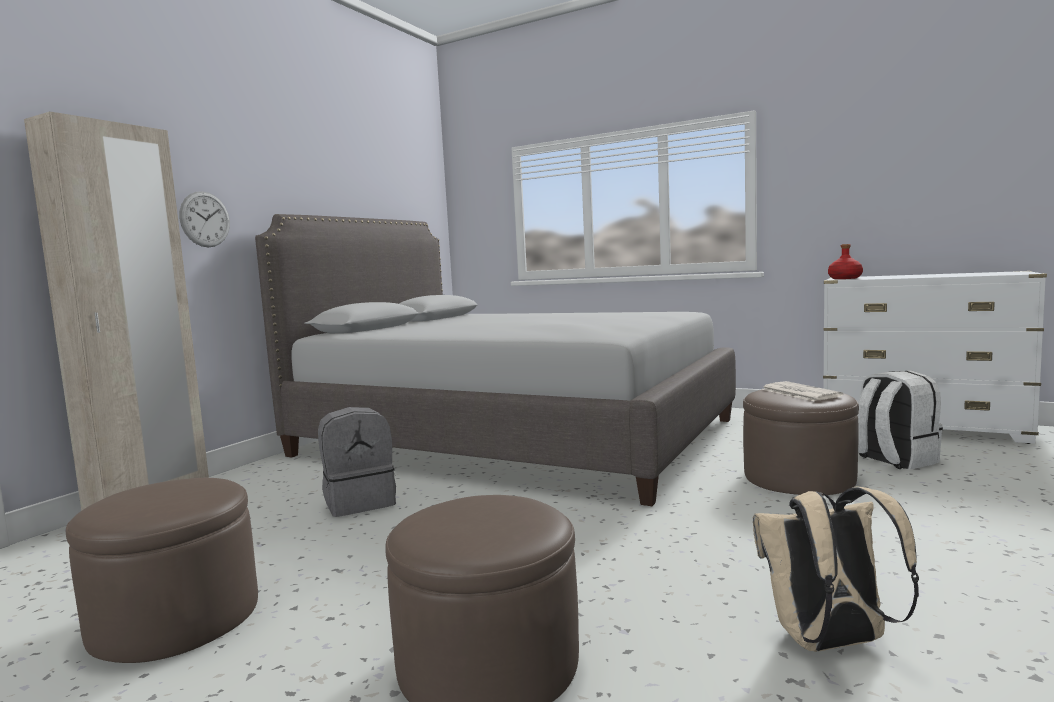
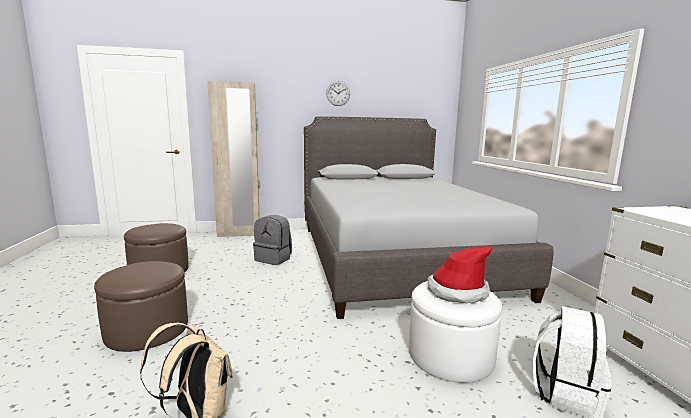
camera: 50 degrees right, 5 degrees up
wall clock [179,191,230,247] -> wall clock moved to [326,81,350,106]
brown ottoman [743,390,859,496] -> white ottoman [409,281,502,383]
newspaper [761,381,843,401] -> hat [428,246,492,303]
red bottle [828,244,863,279] -> none

